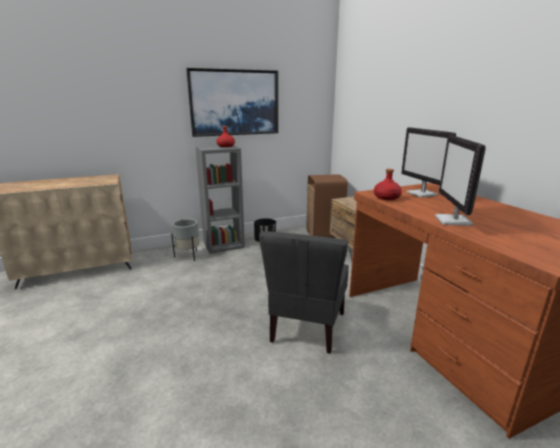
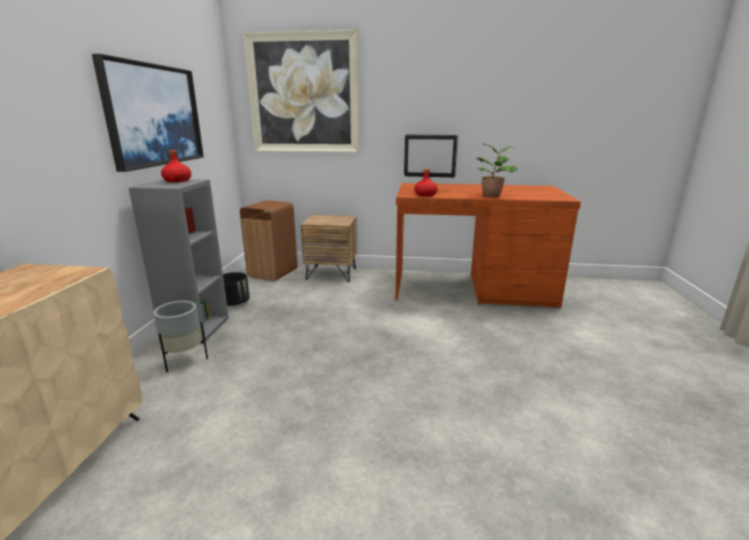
camera: 60 degrees left, 0 degrees up
grey chair [259,231,349,354] -> none
monitor [435,135,486,226] -> potted plant [476,144,518,197]
none -> picture [243,29,359,153]

